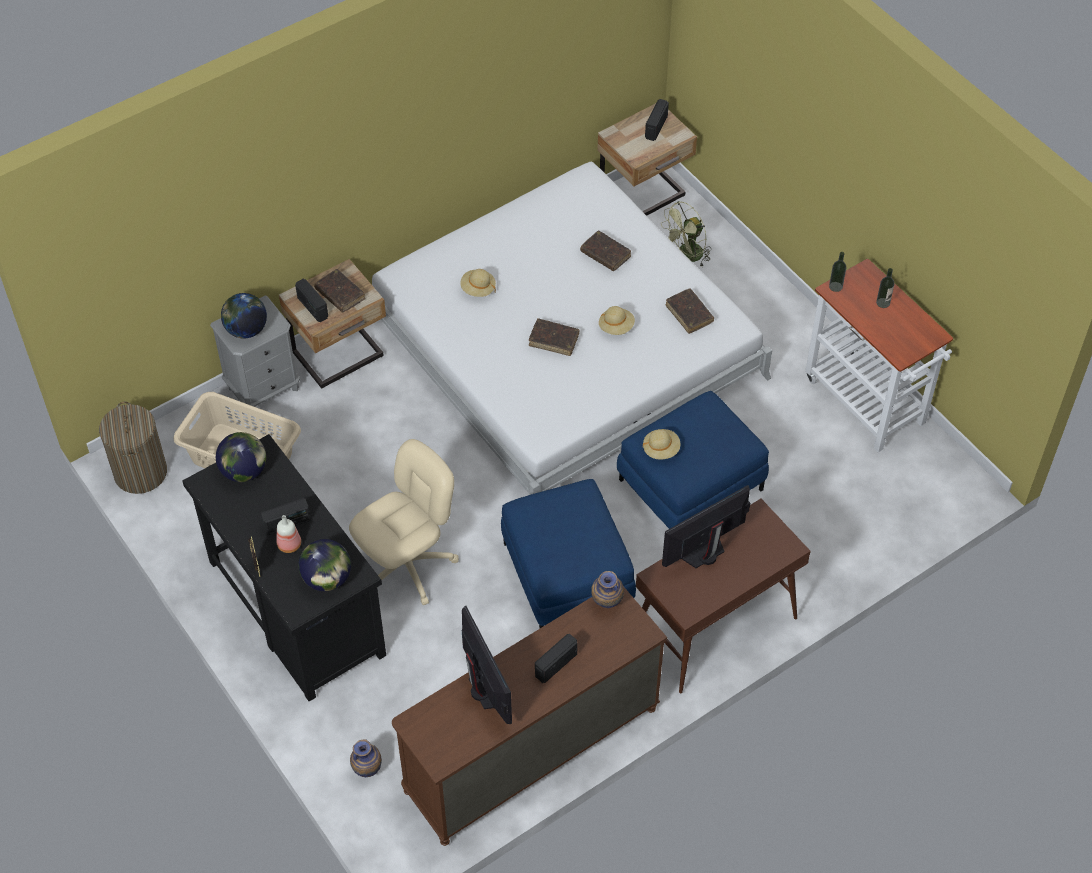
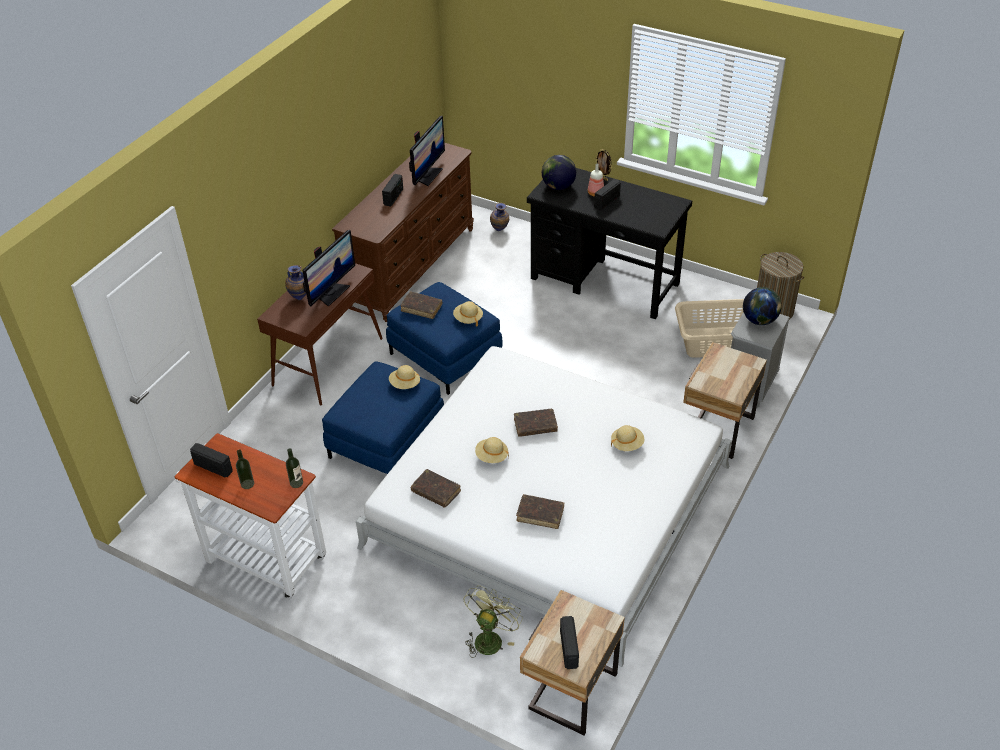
camera: 155 degrees right, 10 degrees down
globe [216,432,266,482] -> none
radio [295,279,328,322] -> radio moved to [190,443,233,477]
brown book [314,269,365,313] -> brown book moved to [400,291,442,319]
beige office chair [349,439,459,605] -> none
monitor [462,606,512,724] -> monitor turned 105 degrees counterclockwise [409,116,445,186]
vase [591,571,624,608] -> vase moved to [285,265,307,300]
none -> beige hat [453,301,483,327]

